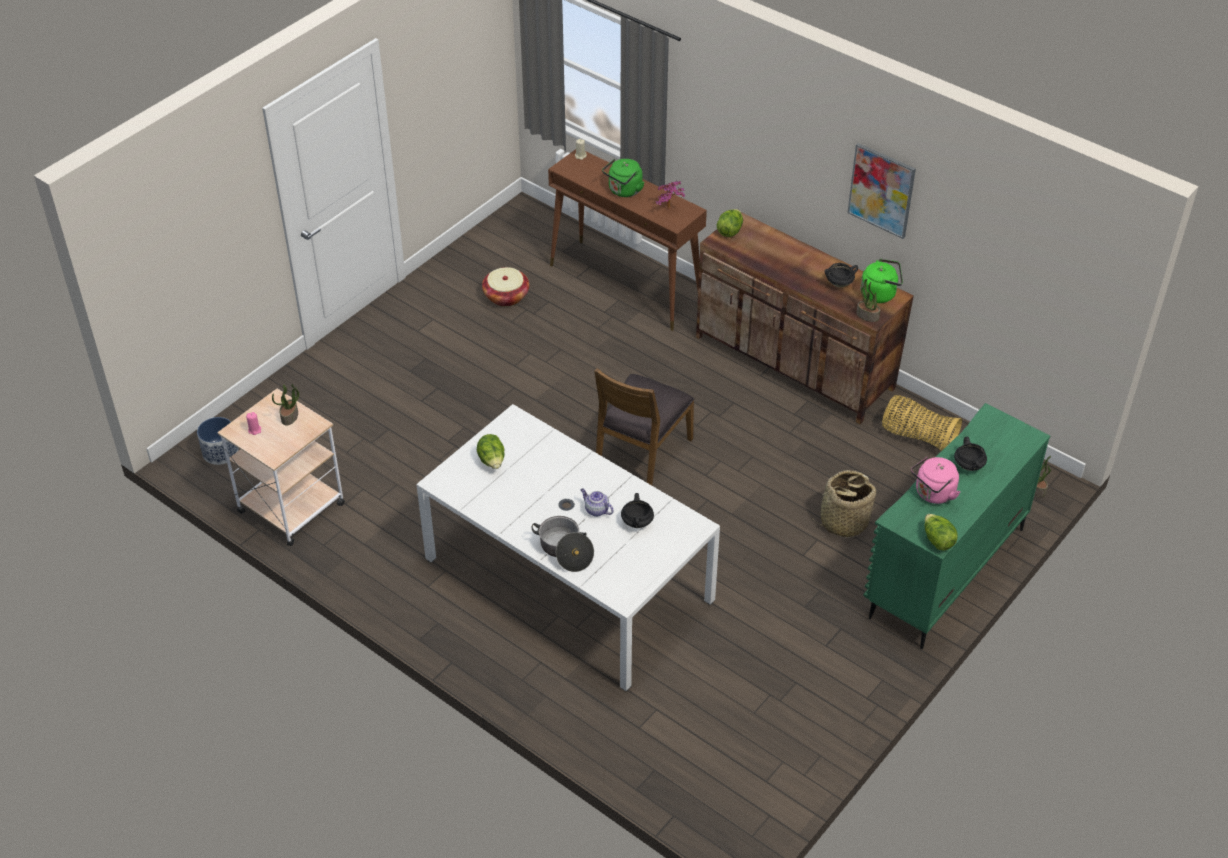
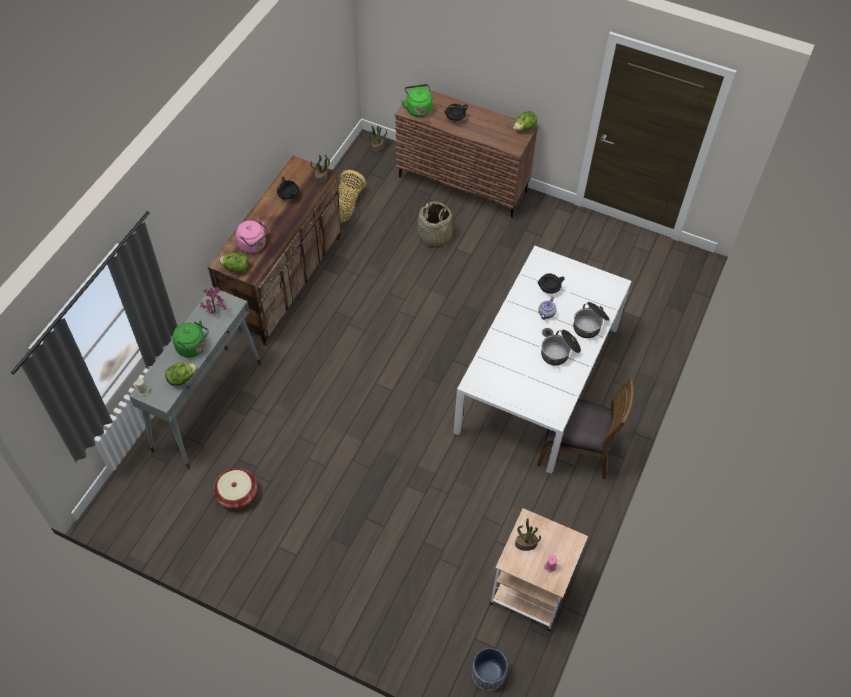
camera: 105 degrees left, 10 degrees up
lettuce [477,434,504,469] -> lettuce moved to [165,363,197,386]
brown console table [548,149,707,331] -> grey console table [129,287,261,470]
brown chair [594,368,695,485] -> brown chair moved to [537,378,633,479]
picture [847,143,916,239] -> none
green kettle [861,259,903,303] -> green kettle moved to [401,84,432,117]
green dresser [863,403,1050,649] -> brown dresser [395,89,538,218]
pink kettle [911,457,960,504] -> pink kettle moved to [236,220,270,253]
none -> cooking pot [541,330,581,366]

